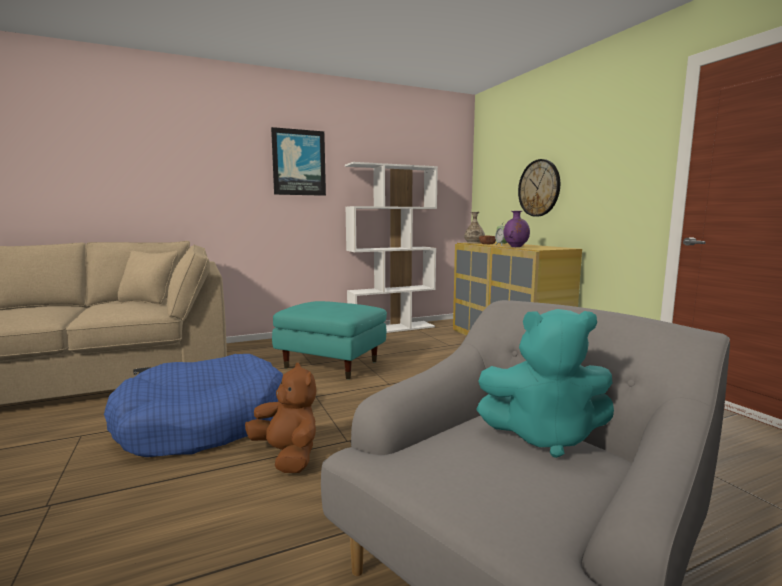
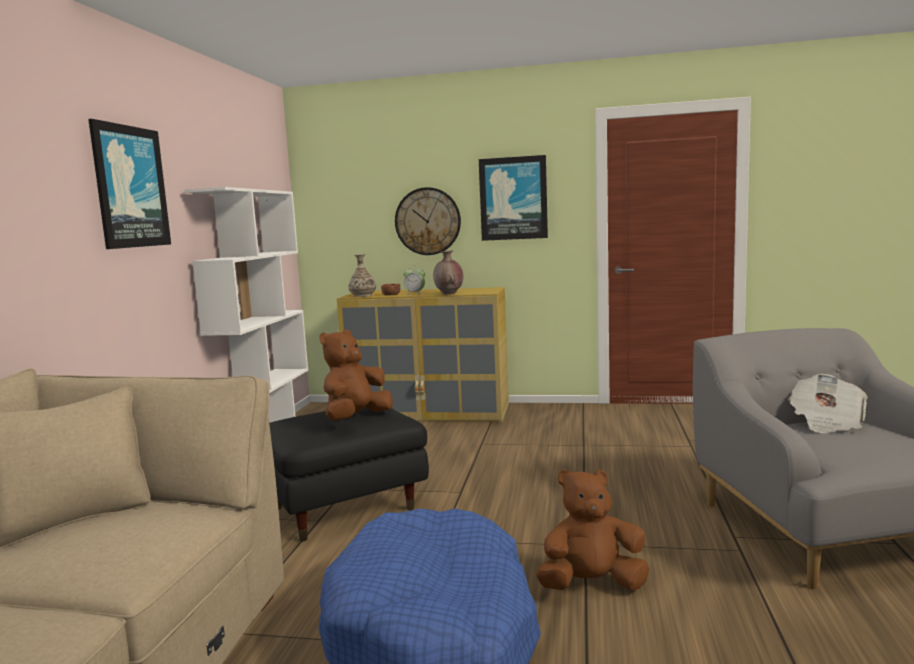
camera: 55 degrees left, 0 degrees up
turquoise ottoman [272,301,387,379] -> black ottoman [269,408,429,542]
turquoise plush toy [476,309,614,458] -> newspaper [789,374,868,433]
purple vase [504,211,530,247] -> brown vase [433,251,464,295]
none -> brown plush toy [319,330,393,421]
none -> picture [479,155,548,241]

